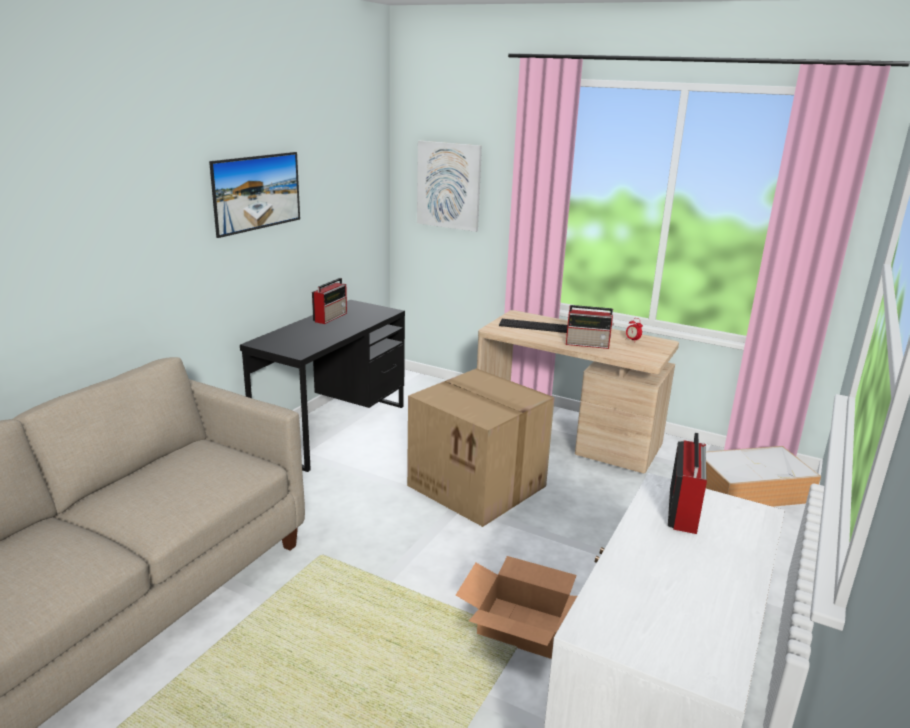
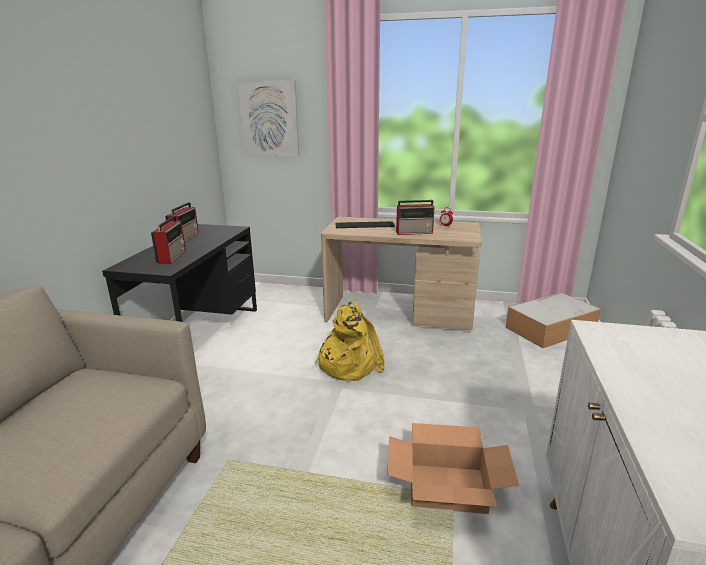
camera: 15 degrees left, 0 degrees up
picture [209,152,300,238] -> none
cardboard box [407,368,555,527] -> yellow backpack [314,301,385,381]
radio [668,433,707,534] -> radio moved to [151,216,186,264]

